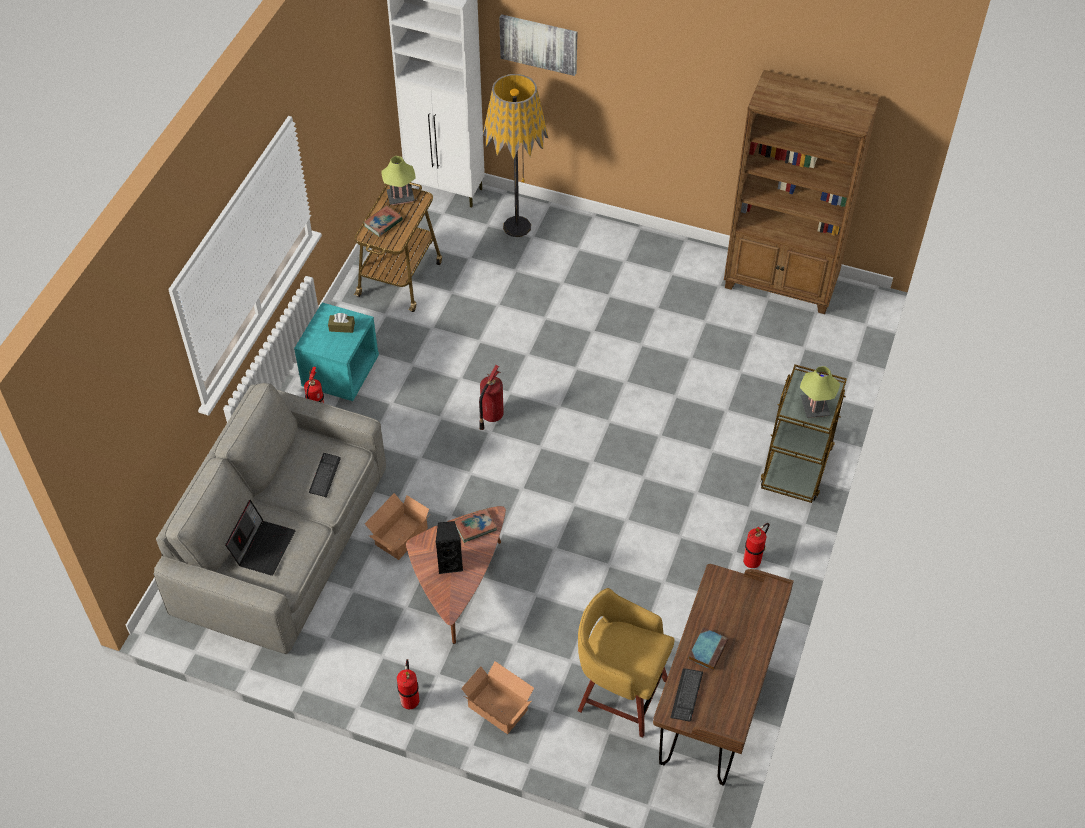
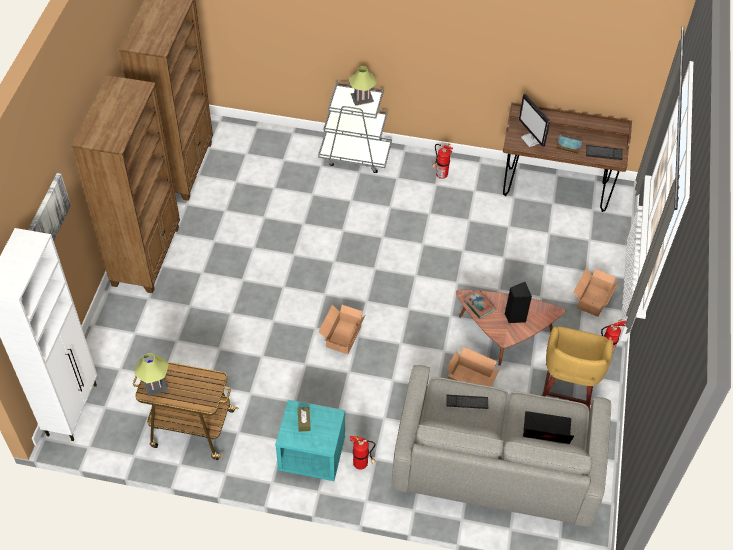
camera: 100 degrees left, 0 degrees up
book [363,205,403,237] -> none
fire extinguisher [479,365,504,430] -> cardboard box [319,305,365,354]
floor lamp [483,74,548,237] -> none
yellow stool [578,588,675,738] -> yellow stool moved to [542,327,613,411]
brown cart [760,365,847,503] -> grey cart [318,82,392,173]
none -> brown bookcase [71,75,180,293]
none -> monitor [519,94,551,147]

